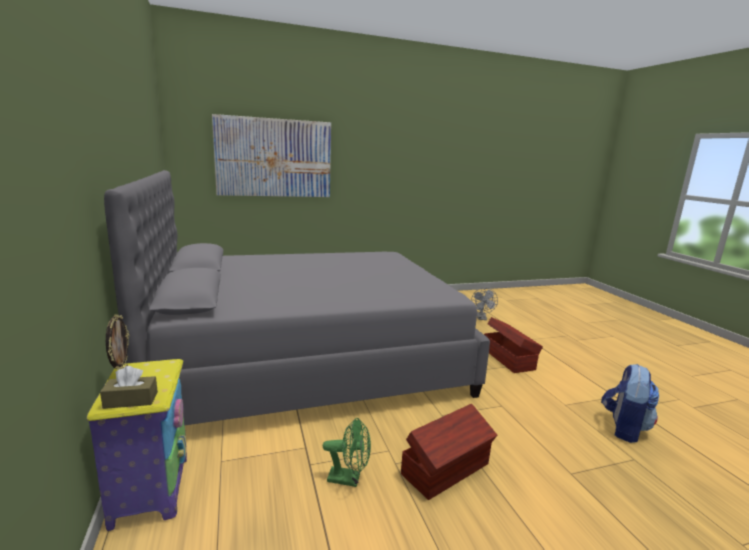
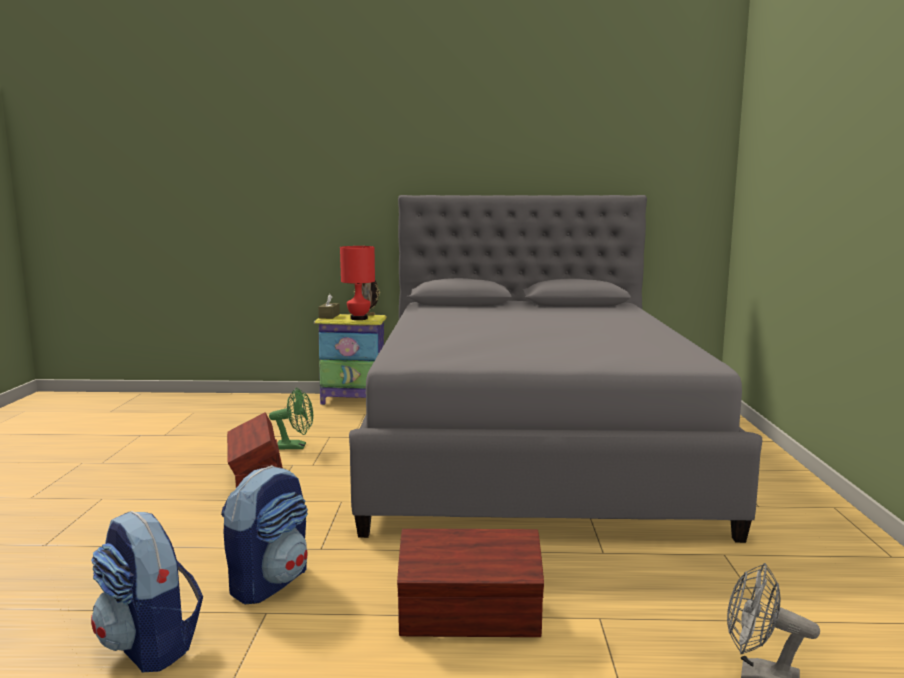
camera: 110 degrees right, 5 degrees down
picture [212,114,331,197] -> none
green fan [323,418,371,487] -> green fan turned 120 degrees counterclockwise [269,388,313,449]
none -> backpack [221,465,308,604]
none -> red table lamp [340,246,375,320]

